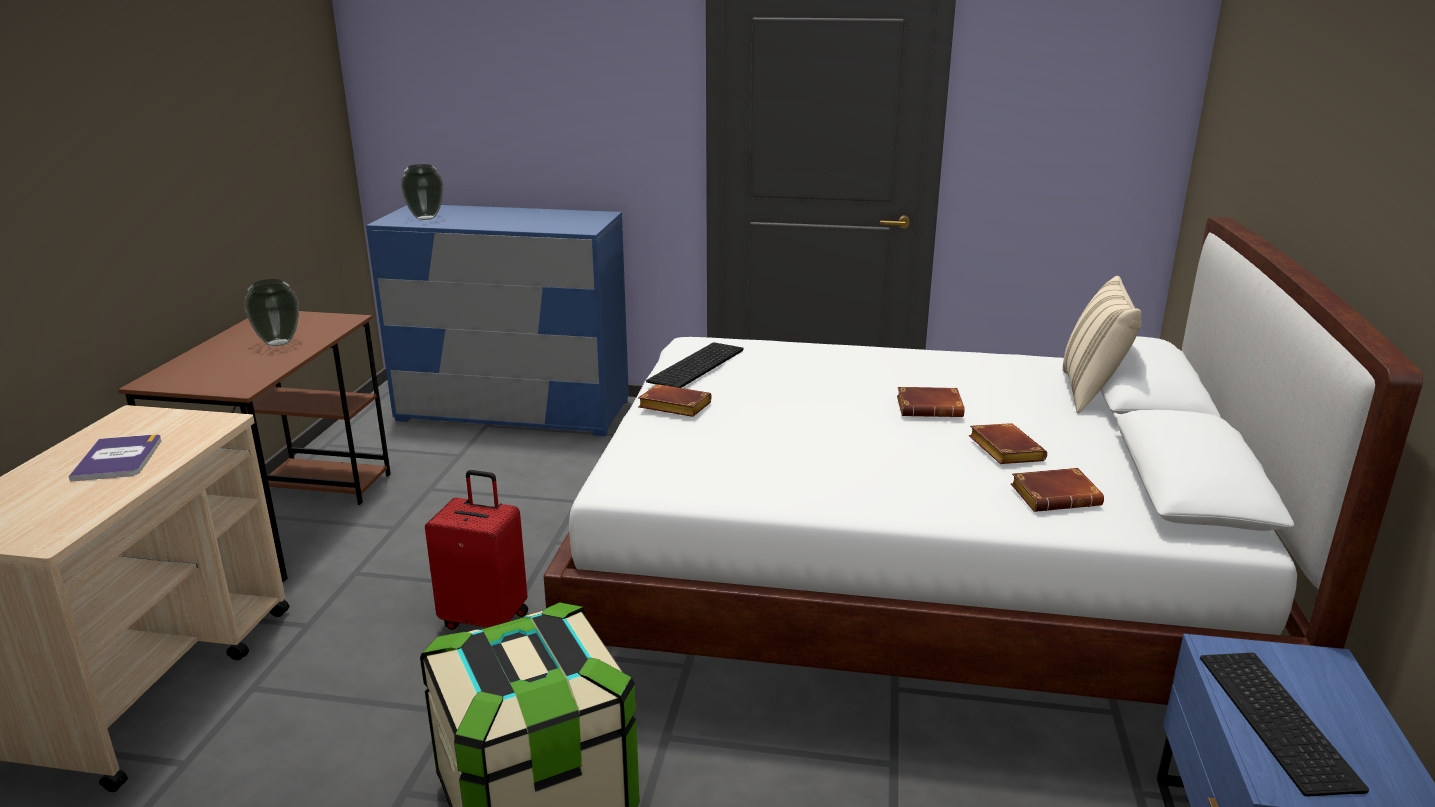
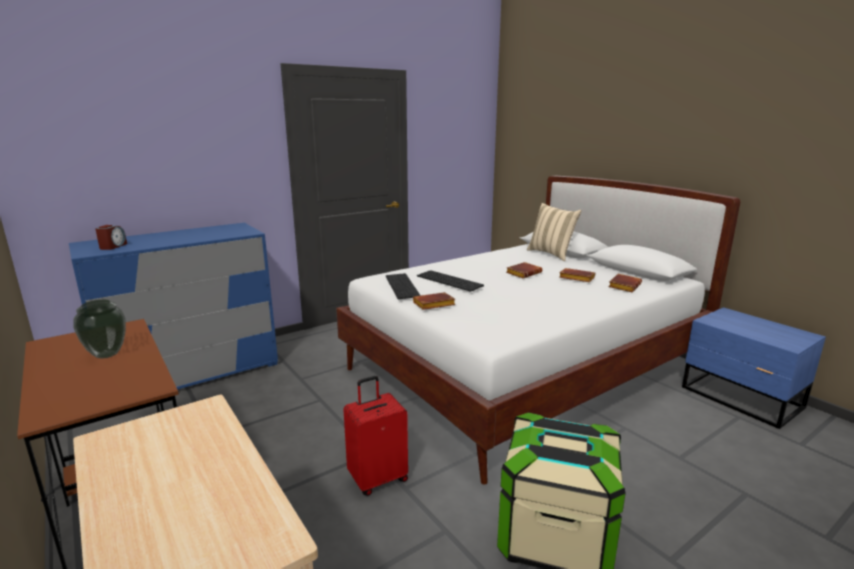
camera: 45 degrees left, 5 degrees down
book [68,434,161,481] -> none
vase [400,164,444,220] -> alarm clock [95,225,127,250]
keyboard [1200,653,1369,797] -> keyboard moved to [417,270,484,292]

